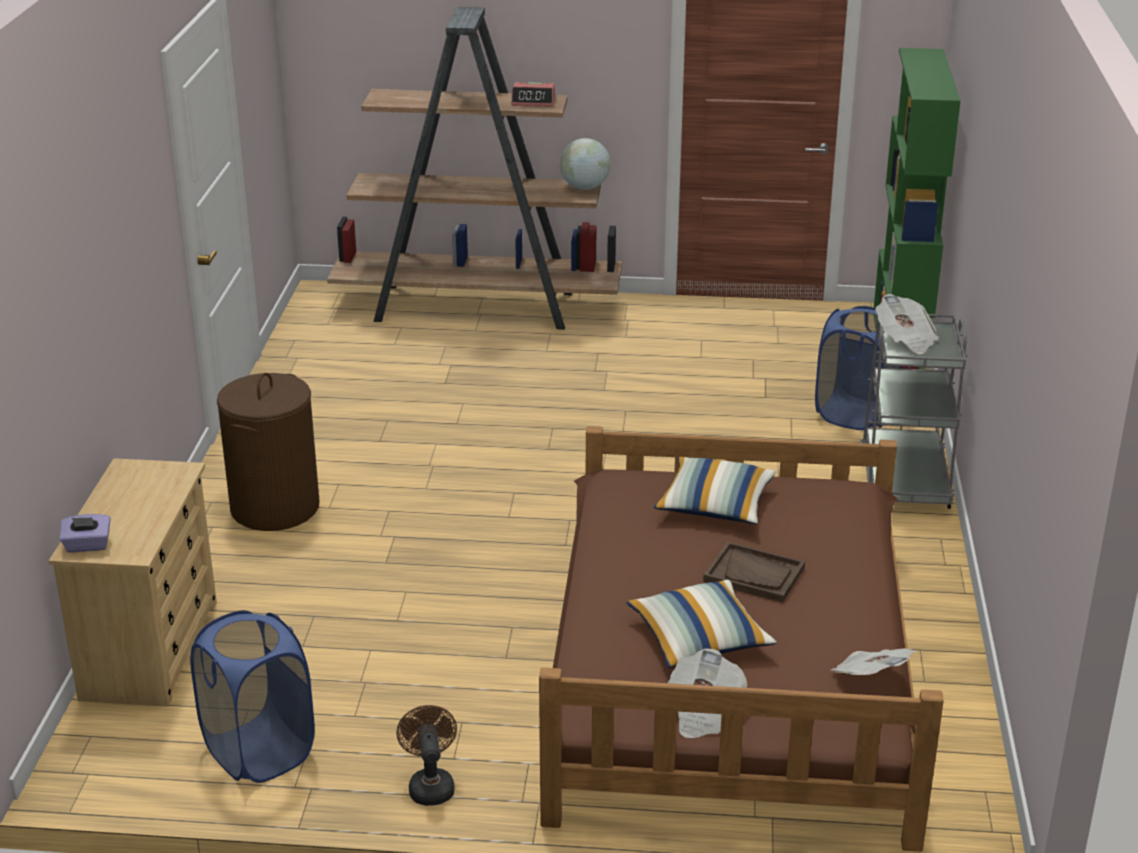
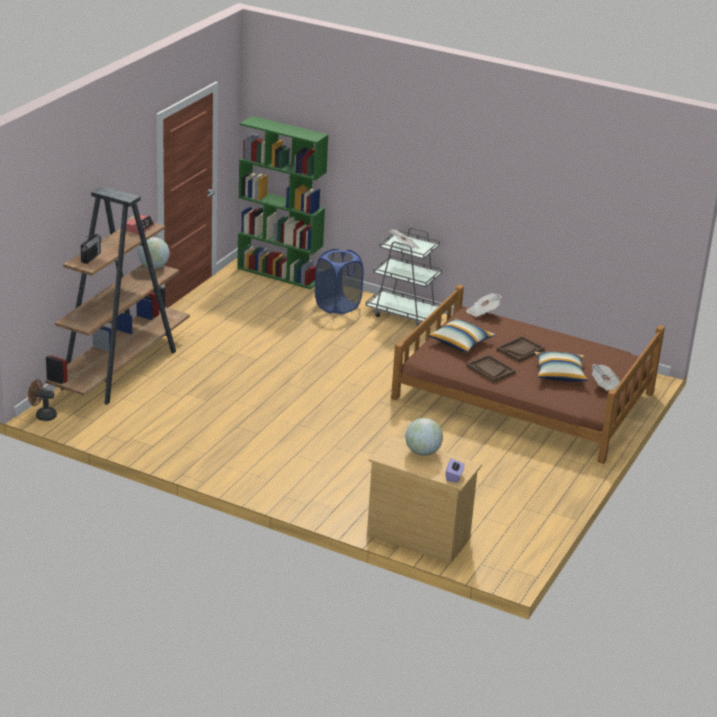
camera: 70 degrees left, 0 degrees up
blue laundry basket [190,610,315,783] -> none
brown laundry basket [217,373,319,531] -> none
brown fan [396,705,457,806] -> brown fan moved to [28,380,57,421]
newspaper [831,648,916,675] -> newspaper moved to [466,293,502,317]
none -> radio [81,234,101,264]
none -> globe [405,418,443,456]
none -> brown tray [467,355,516,383]

